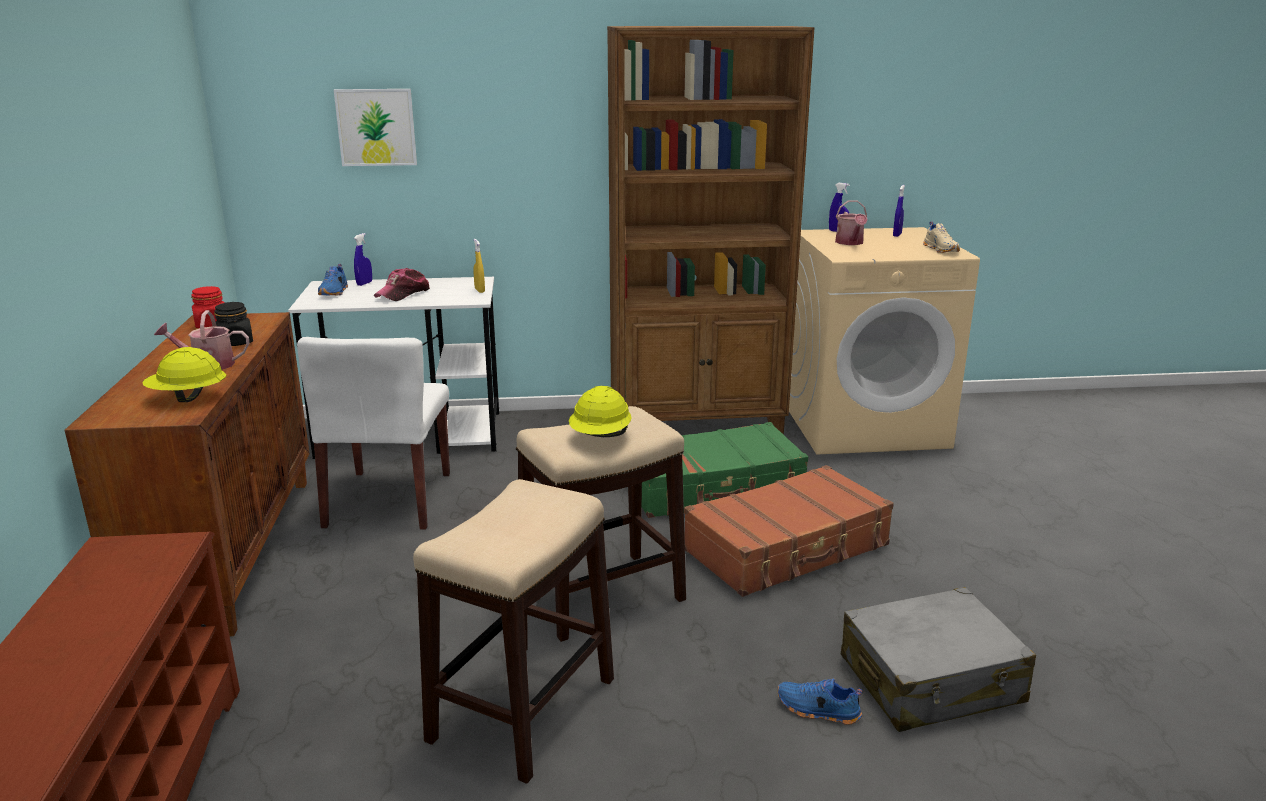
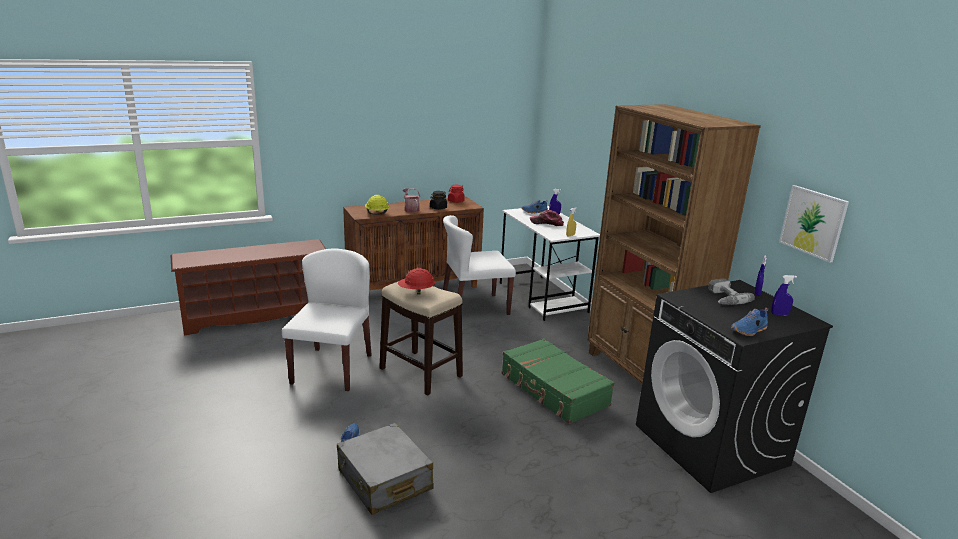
camera: 70 degrees right, 0 degrees up
picture [334,89,417,166] -> picture moved to [779,185,849,263]
stool [413,479,614,784] -> white chair [282,248,372,391]
yellow hard hat [569,386,632,437] -> red hard hat [398,268,435,294]
brown suitcase [684,465,894,597] -> none
beige washing machine [789,227,980,454] -> black washing machine [636,280,833,493]
watering can [835,200,868,245] -> power drill [708,279,755,305]
beige shoe [923,222,960,253] -> blue shoe [731,308,769,336]

